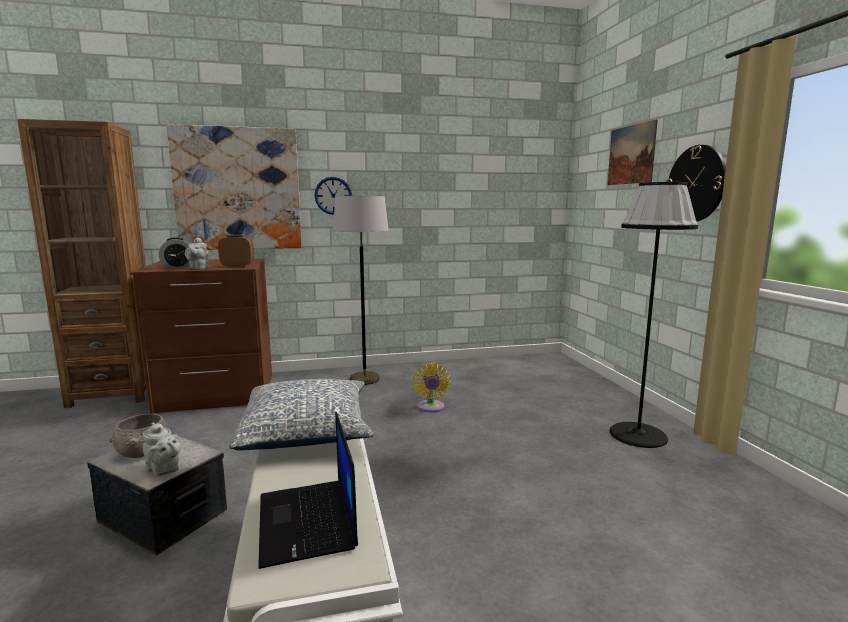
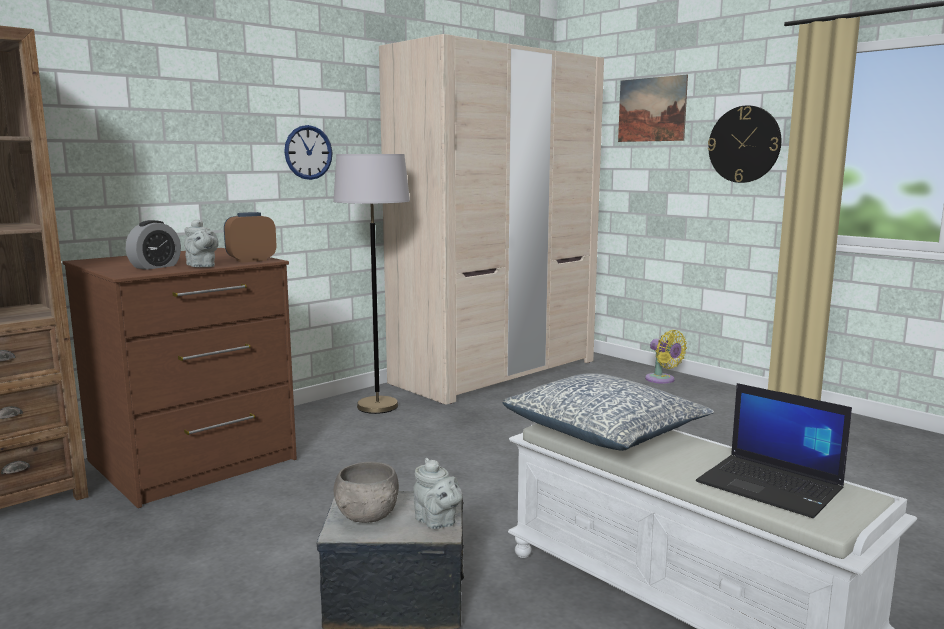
camera: 30 degrees left, 0 degrees up
grey teapot [143,422,182,476] -> grey teapot turned 45 degrees clockwise [413,458,463,529]
picture [166,124,302,250] -> none
yellow fan [413,363,451,412] -> yellow fan moved to [645,330,687,384]
black floor lamp [610,182,698,448] -> none
none -> beige wardrobe [379,34,604,405]

